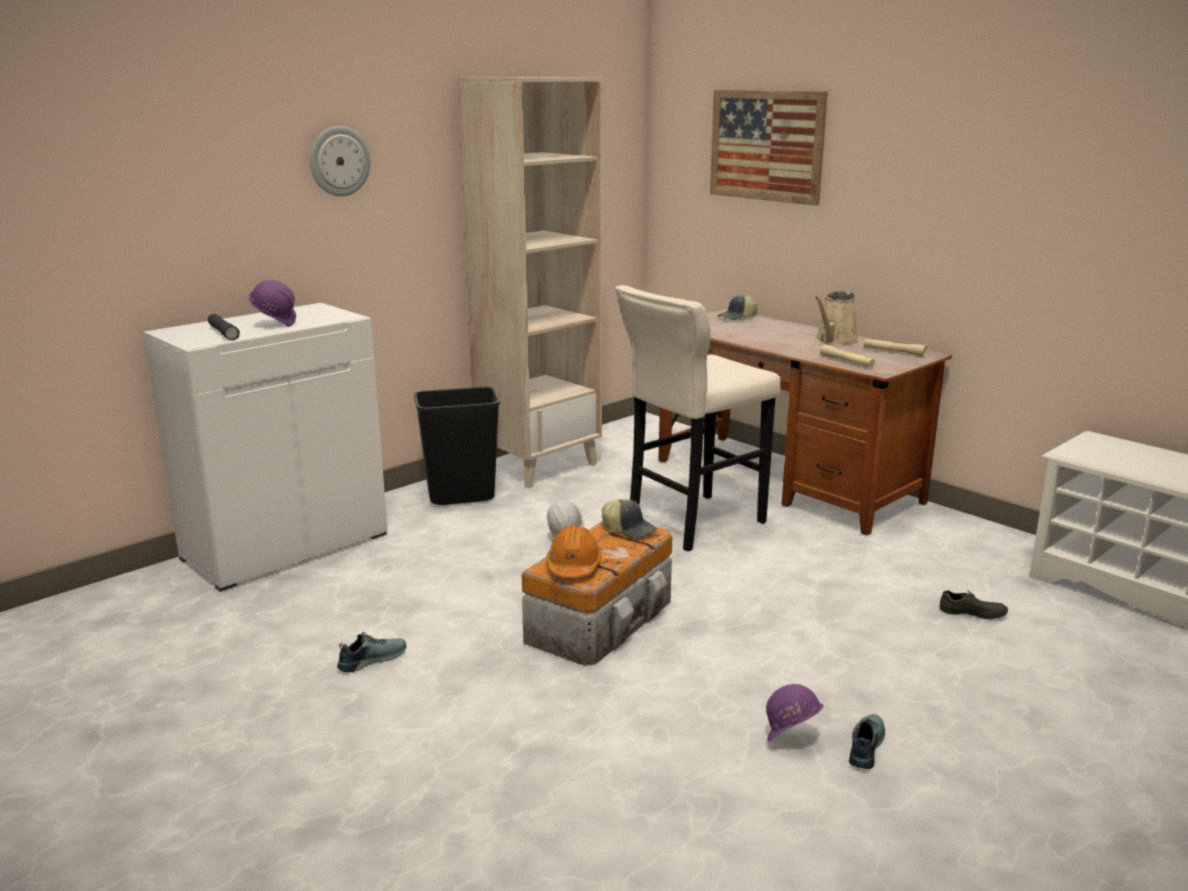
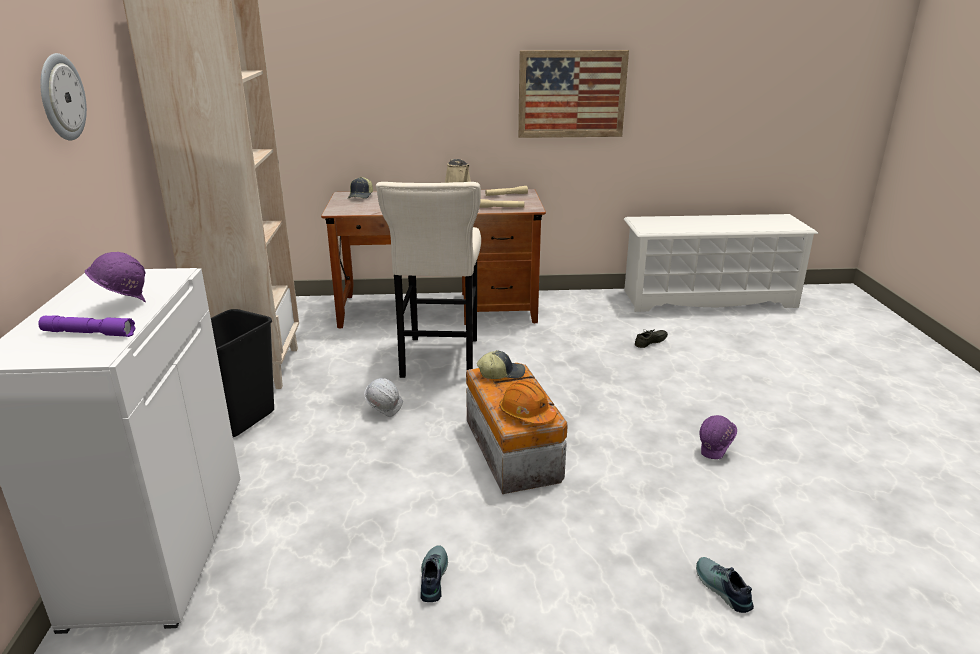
camera: 50 degrees left, 5 degrees up
grey flashlight [208,314,240,341] -> purple flashlight [38,315,135,337]
picture [710,90,828,205] -> picture moved to [518,50,629,138]
shoe [849,714,885,769] -> shoe moved to [696,557,754,613]

